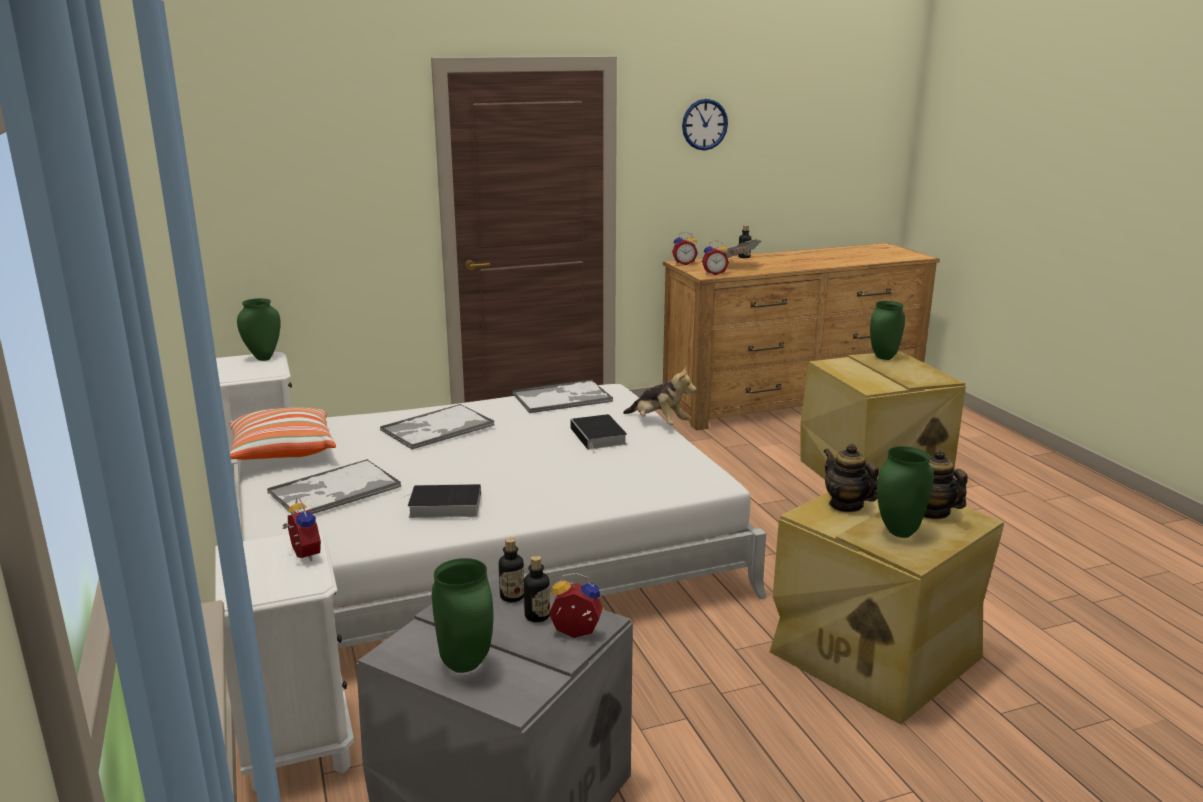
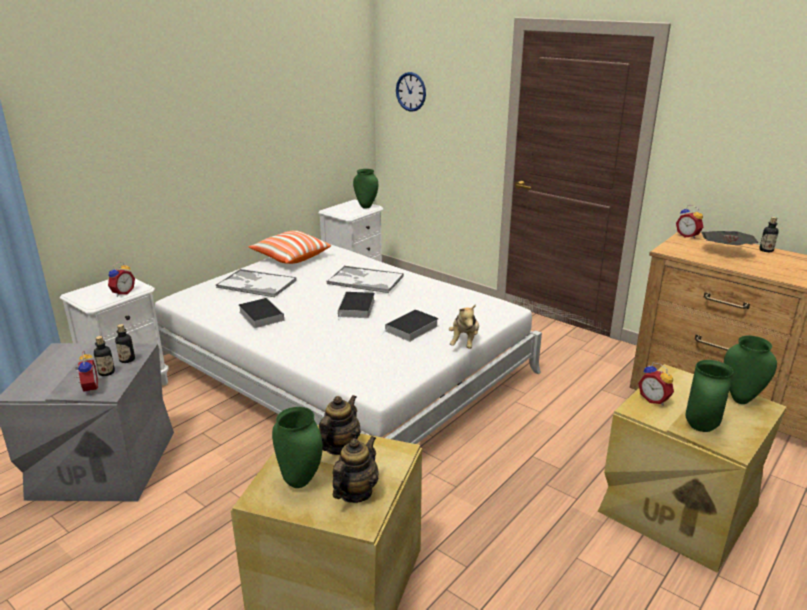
camera: 60 degrees right, 5 degrees up
green vase [432,558,494,673] -> green vase moved to [686,360,733,432]
tray [512,380,613,413] -> none
wall clock [682,99,728,150] -> wall clock moved to [396,72,426,112]
alarm clock [702,240,729,275] -> alarm clock moved to [638,363,674,406]
none -> book [338,292,375,321]

